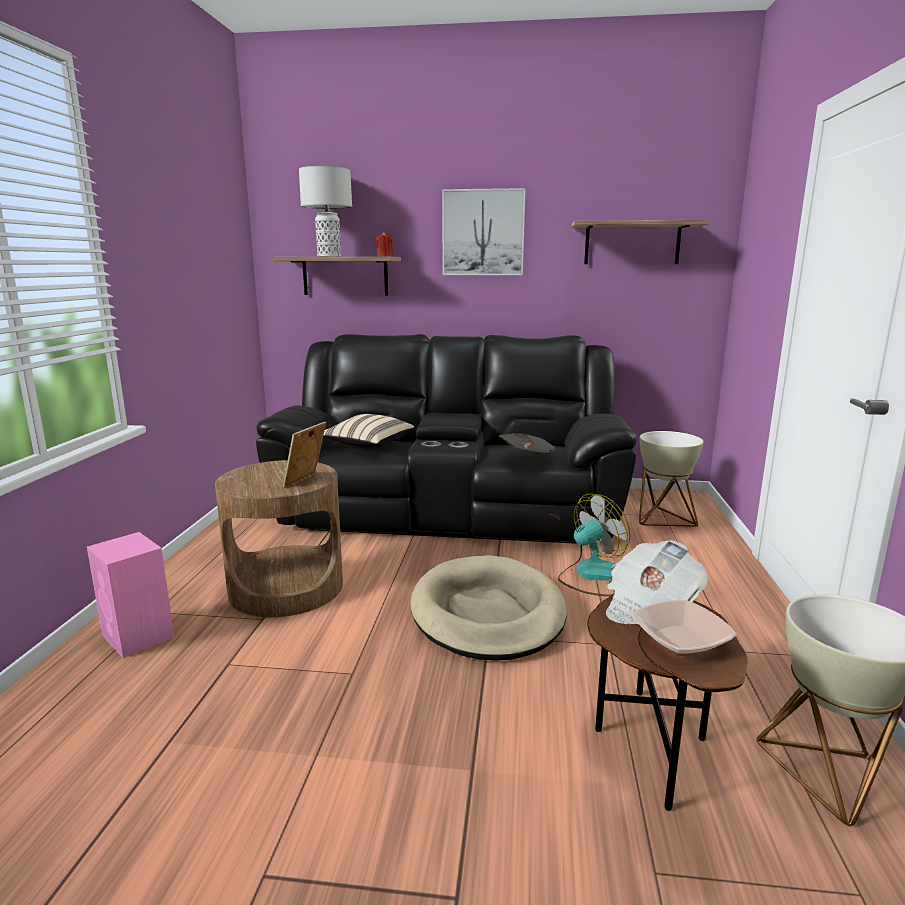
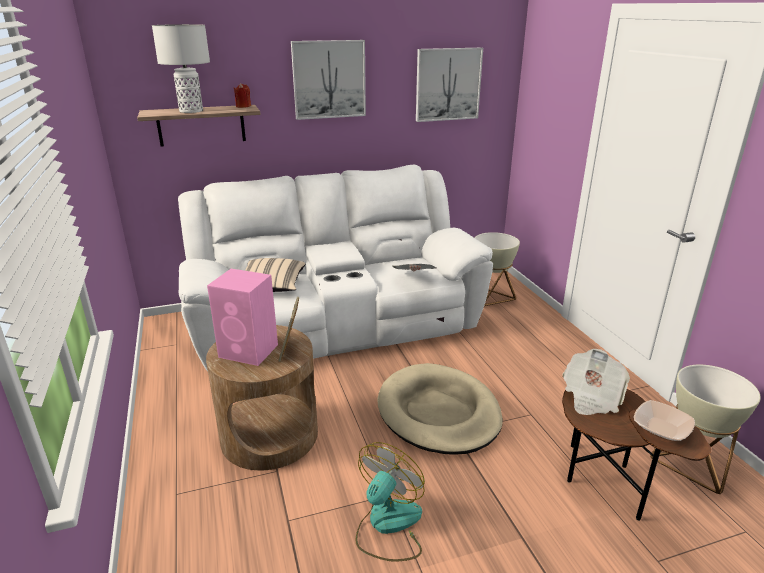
camera: 25 degrees left, 10 degrees up
pink speaker [87,532,174,658] -> pink speaker moved to [207,269,278,366]
black sofa [256,334,637,544] -> white sofa [178,165,493,372]
fan [558,494,630,596] -> fan moved to [355,442,425,562]
shelf [572,220,709,264] -> picture [416,48,483,122]

